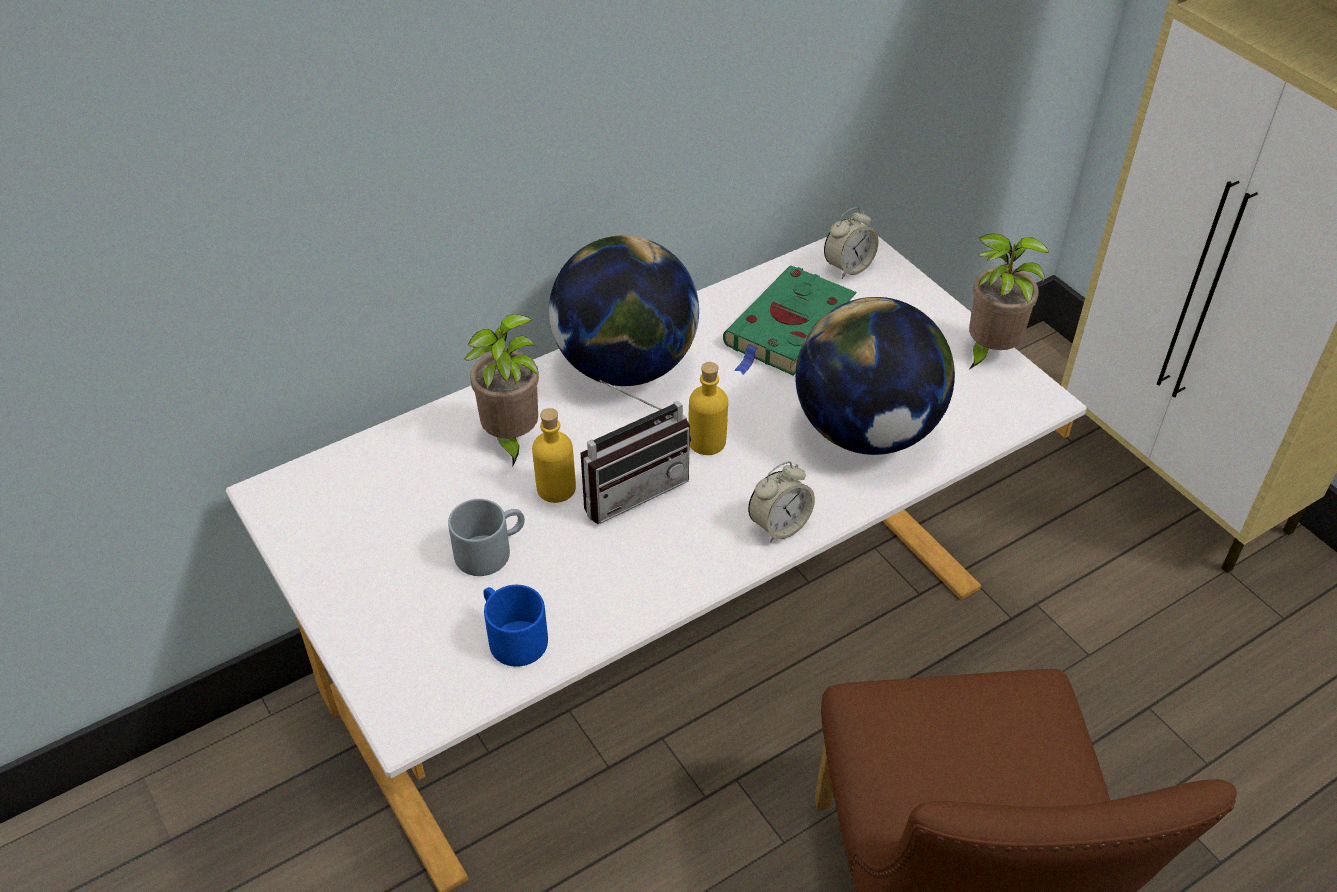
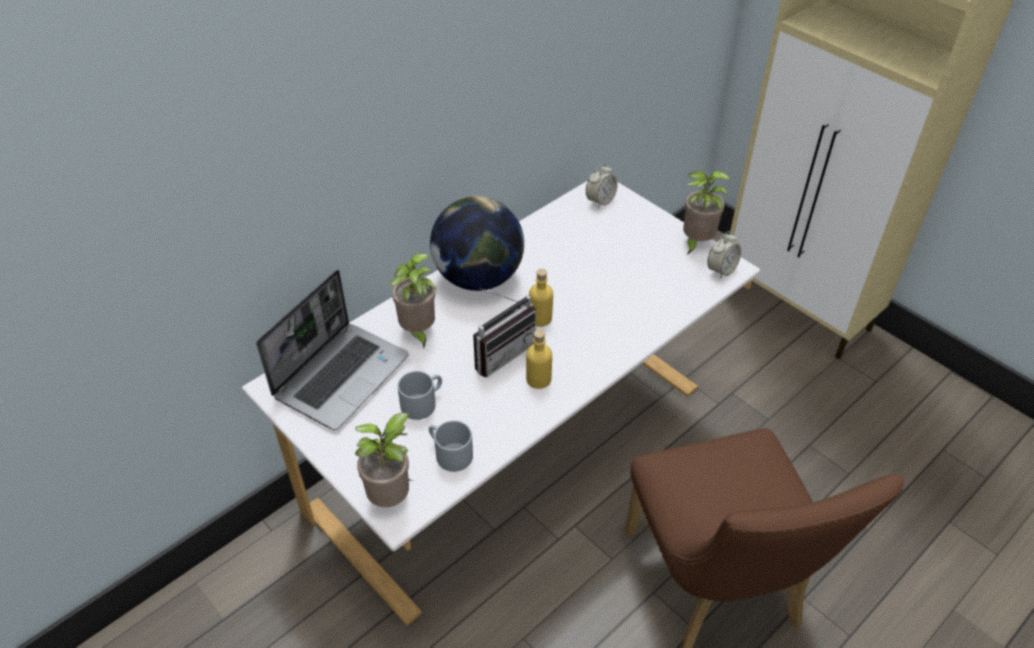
camera: 10 degrees left, 0 degrees up
blue mug [483,585,548,667] -> grey mug [429,421,473,472]
yellow bottle [532,408,576,503] -> yellow bottle moved to [526,329,552,389]
green book [723,265,856,375] -> none
alarm clock [748,461,815,543] -> alarm clock moved to [707,231,741,279]
globe [795,297,955,455] -> none
none -> laptop [256,269,409,430]
none -> potted plant [355,412,413,507]

